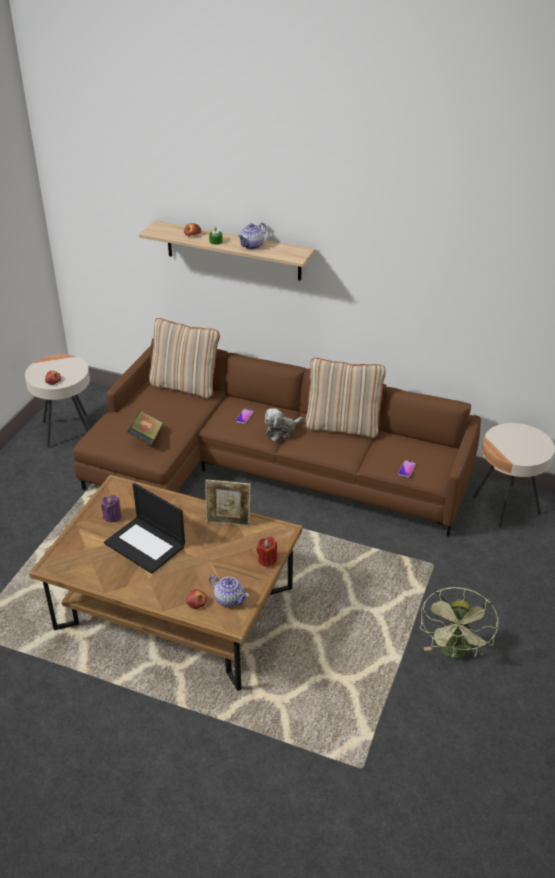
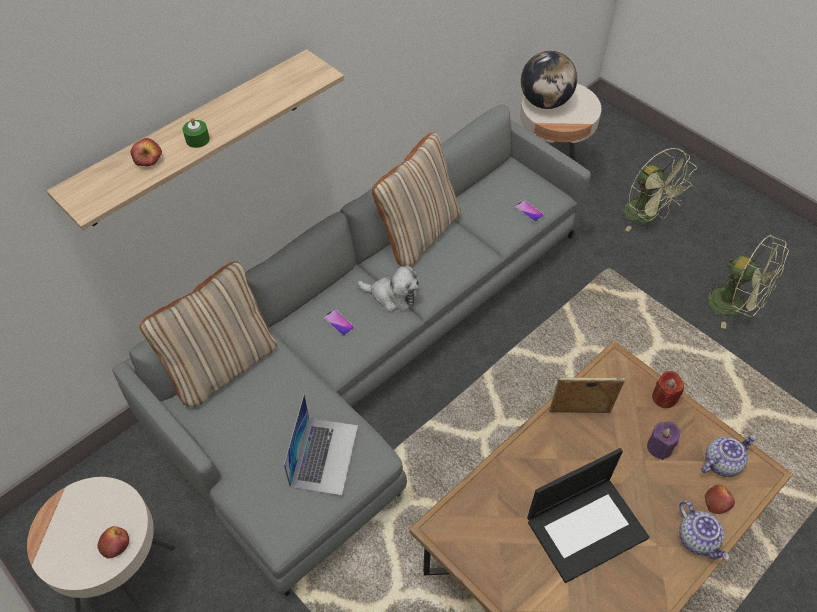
camera: 65 degrees left, 15 degrees up
brown sofa [73,338,481,536] -> grey sofa [113,104,591,597]
purple candle [101,495,122,522] -> purple candle moved to [647,422,681,460]
book [127,411,163,445] -> laptop [284,395,358,496]
picture frame [205,479,251,526] -> picture frame turned 120 degrees counterclockwise [549,377,625,413]
teapot [238,222,266,249] -> teapot moved to [679,500,729,560]
plush toy [265,408,303,442] -> plush toy turned 60 degrees counterclockwise [357,265,419,313]
none -> globe [521,51,577,109]
none -> green fan [624,148,697,232]

